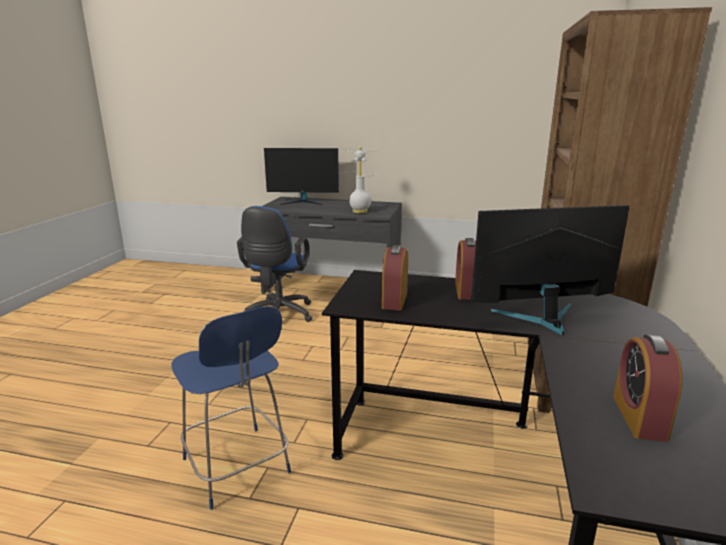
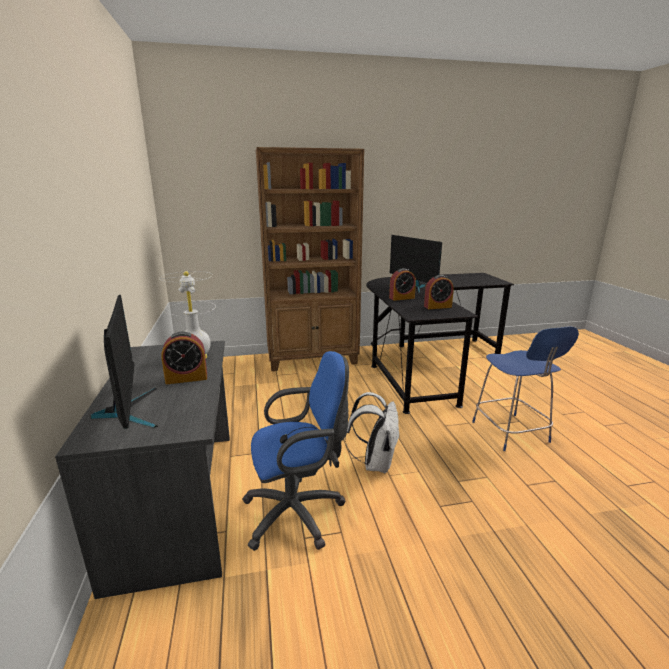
camera: 115 degrees left, 0 degrees up
blue chair [171,306,291,510] -> blue chair turned 135 degrees clockwise [472,326,579,451]
alarm clock [613,334,682,442] -> alarm clock moved to [161,332,207,384]
none -> white backpack [345,392,400,473]

